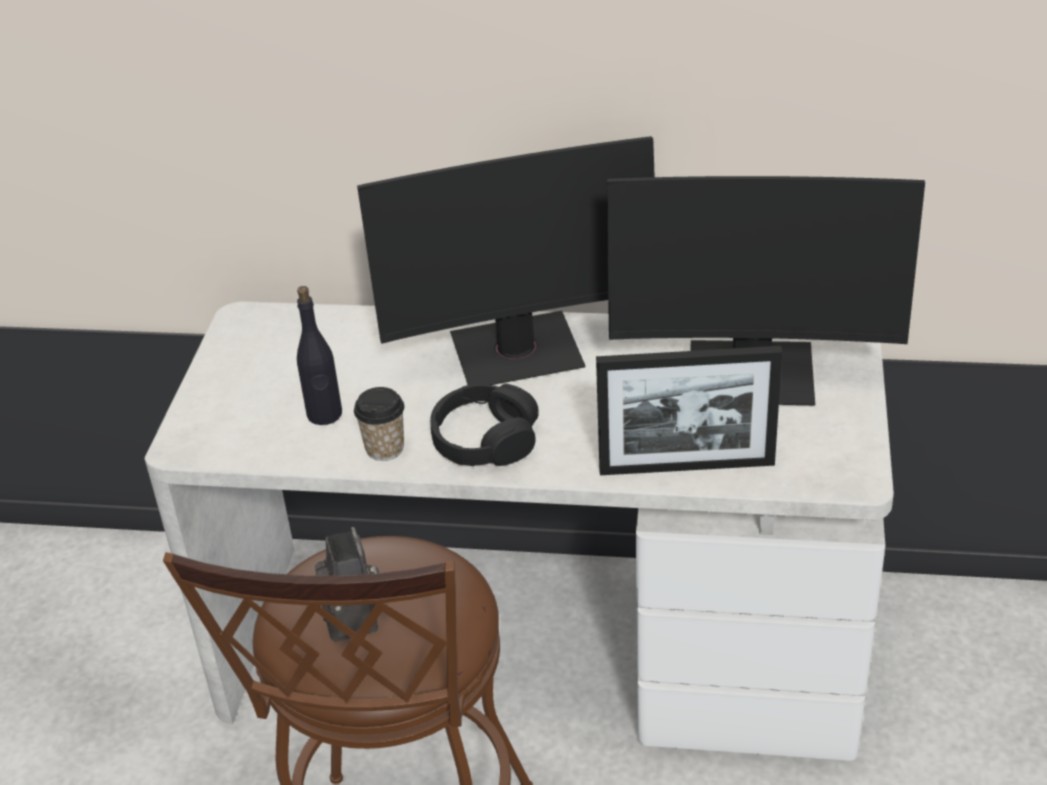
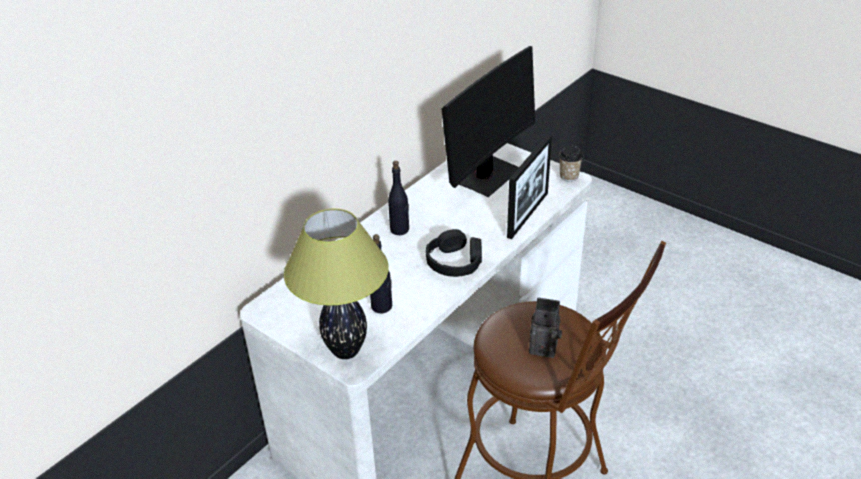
camera: 60 degrees left, 0 degrees up
cup [354,387,404,461] -> cup moved to [559,146,583,182]
monitor [357,136,655,385] -> black bottle [388,161,409,235]
none -> table lamp [284,209,389,359]

